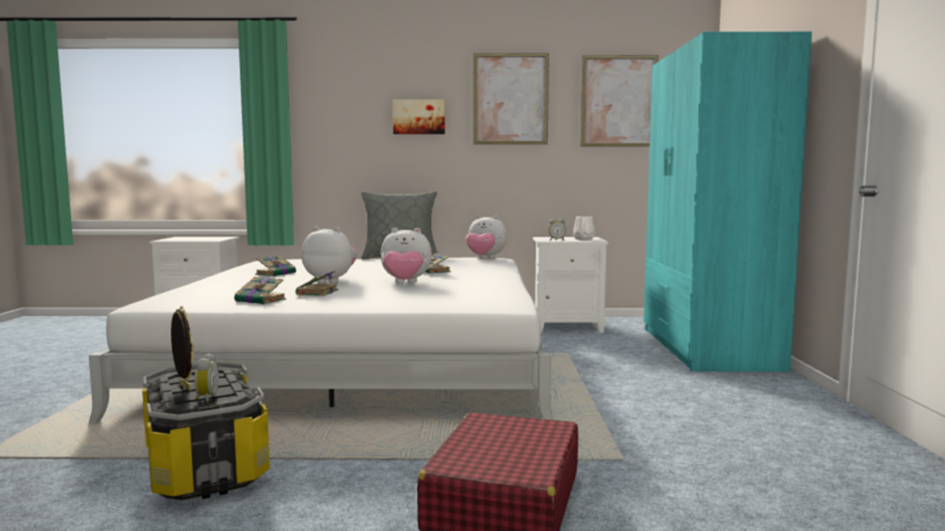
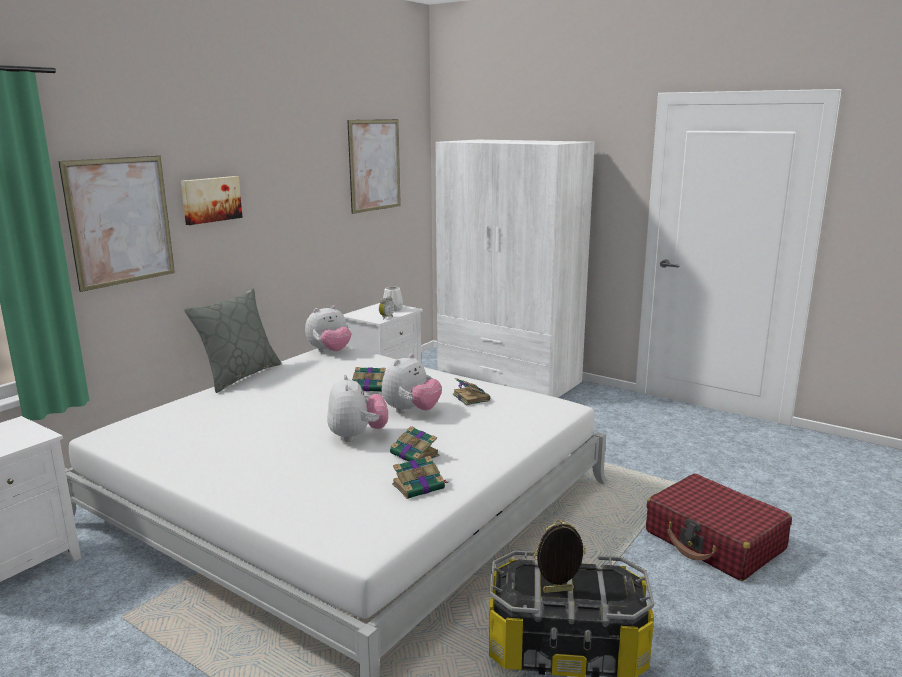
camera: 55 degrees left, 10 degrees up
alarm clock [194,353,219,403] -> none
book [255,255,296,277] -> book moved to [452,378,490,405]
plush toy [302,227,357,283] -> plush toy turned 120 degrees clockwise [327,375,388,442]
picture [473,53,549,144] -> picture moved to [58,156,175,292]
turquoise wardrobe [644,32,812,372] -> white wardrobe [435,140,595,398]

